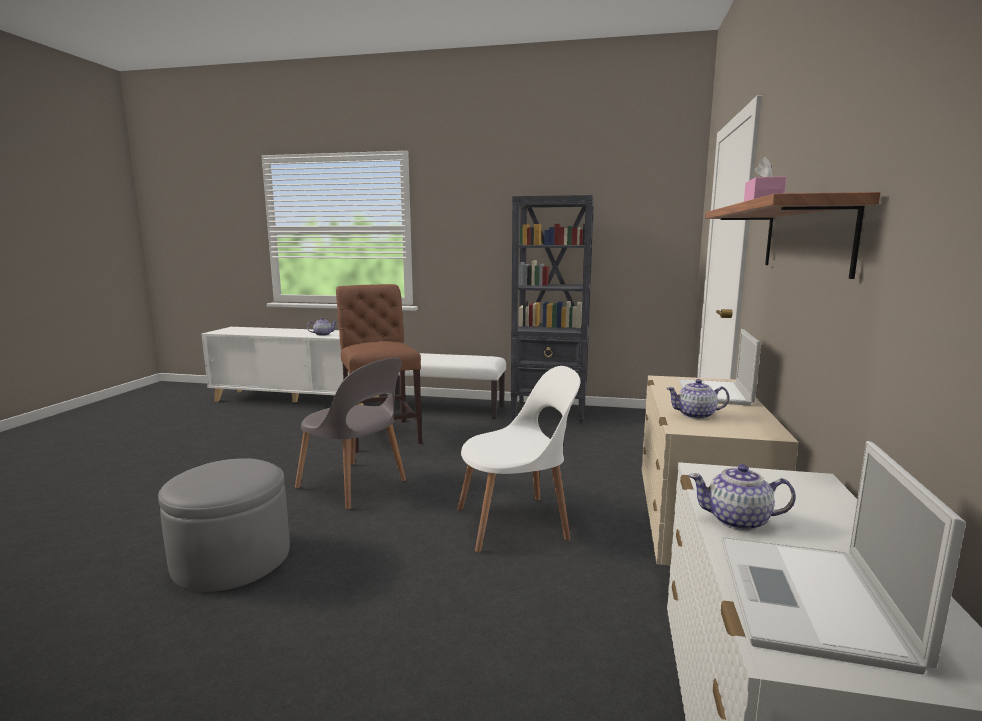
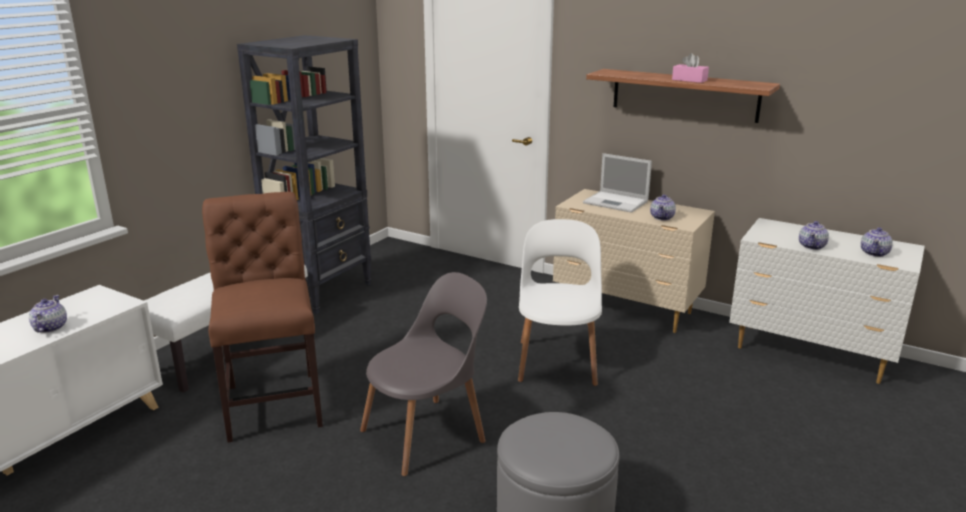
camera: 70 degrees left, 10 degrees up
brown chair [336,284,422,453] -> brown chair turned 75 degrees clockwise [202,192,323,443]
laptop [721,441,966,675] -> teapot [861,227,893,257]

